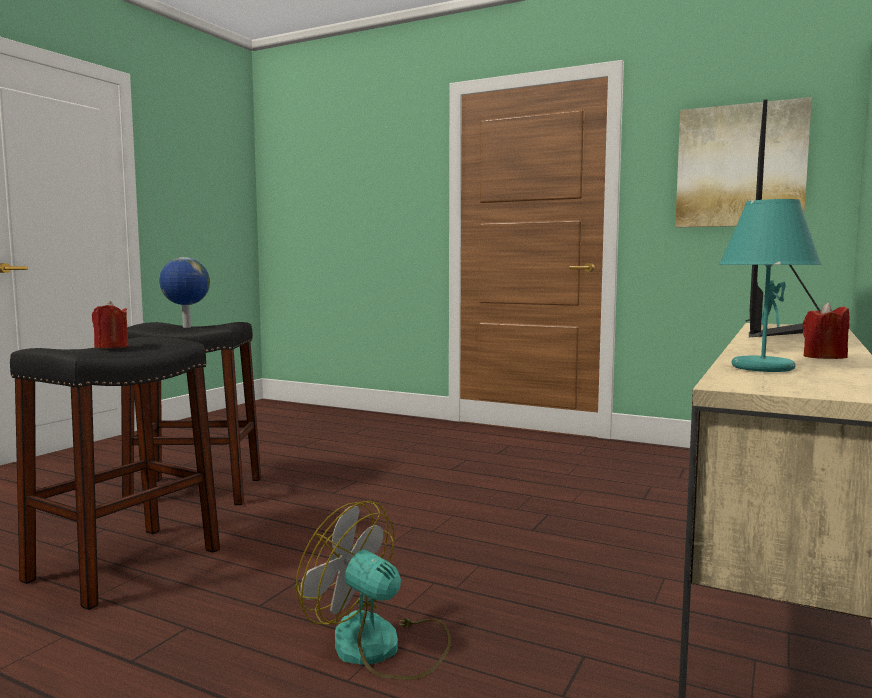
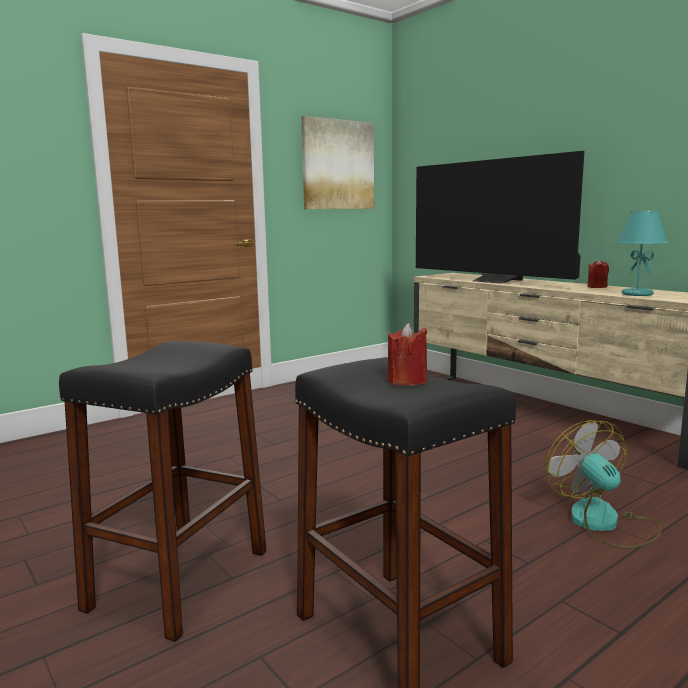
camera: 65 degrees left, 5 degrees up
globe [159,257,210,328] -> none
fan [296,501,451,680] -> fan turned 105 degrees clockwise [546,420,662,548]

